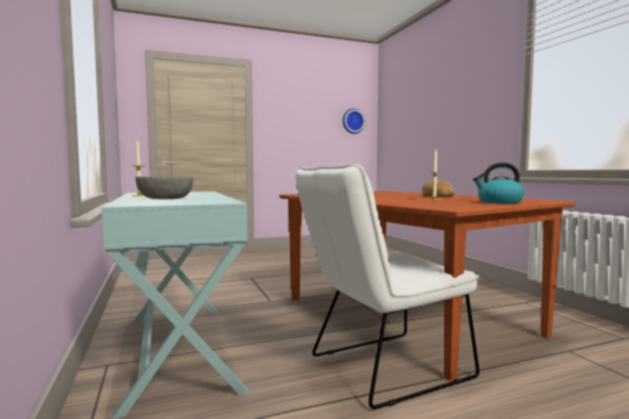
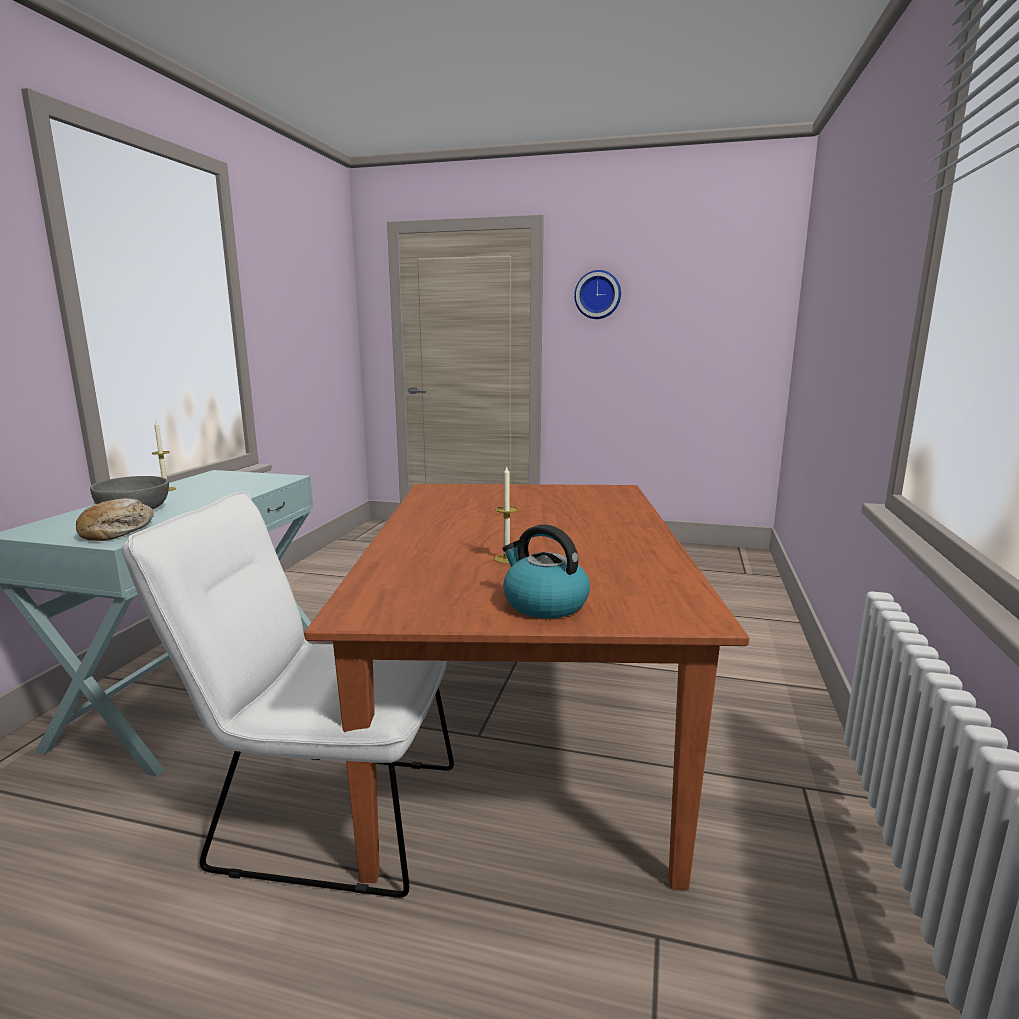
camera: 35 degrees right, 10 degrees up
wall clock [343,109,365,134] -> wall clock moved to [574,270,621,319]
bread [422,181,455,197] -> bread moved to [76,498,154,541]

